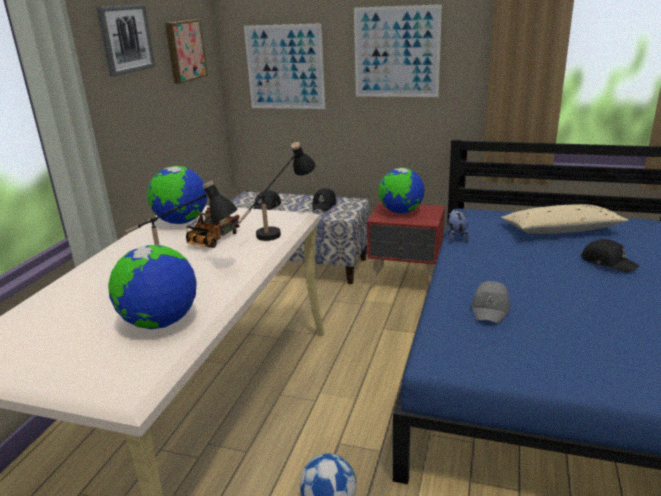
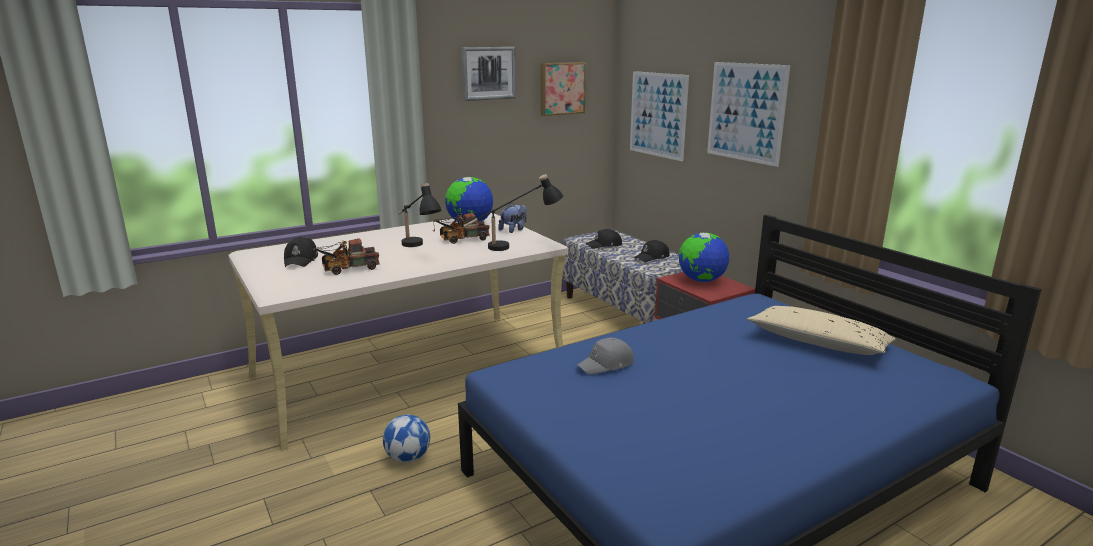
camera: 40 degrees right, 5 degrees down
globe [108,245,197,329] -> toy truck [311,239,380,275]
plush toy [447,209,470,242] -> plush toy moved to [498,203,527,233]
black cap [581,239,640,273] -> black cap moved to [284,237,318,267]

